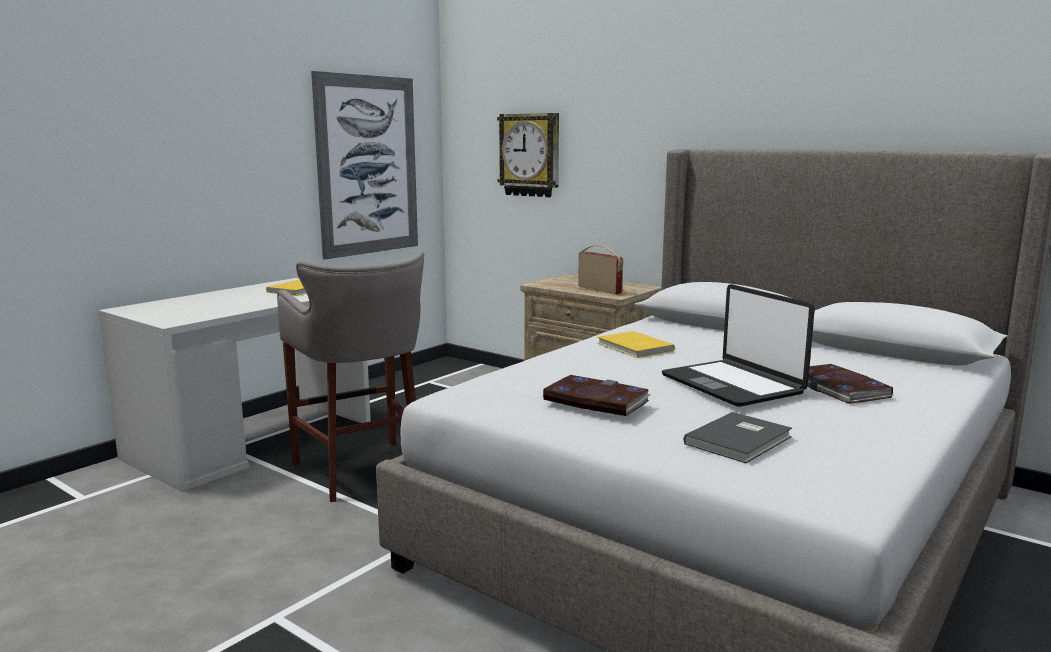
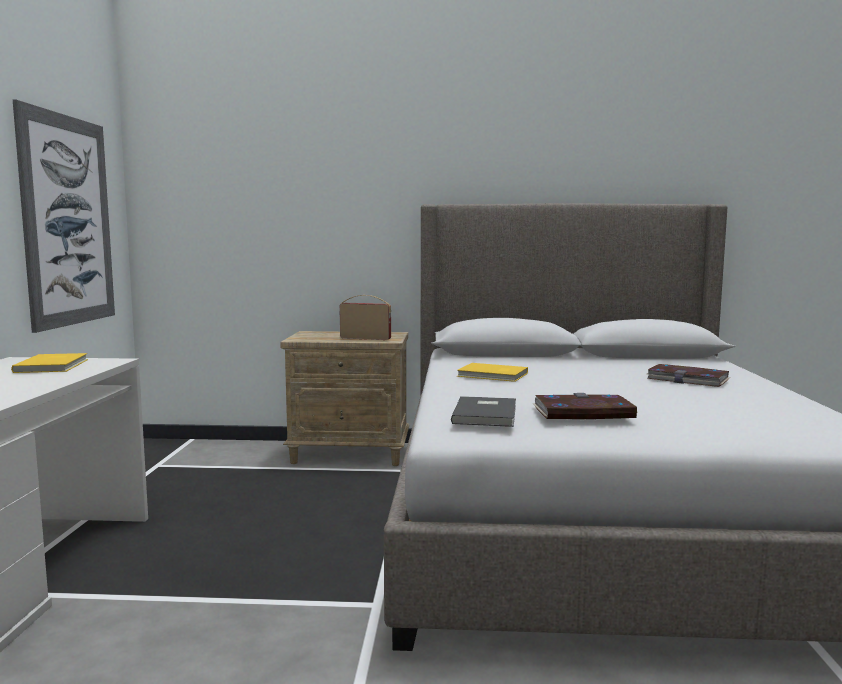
camera: 35 degrees left, 5 degrees down
grey stool [277,251,424,502] -> none
wall clock [497,113,559,197] -> none
laptop [662,284,815,407] -> none
grey book [683,412,792,463] -> grey book moved to [451,396,516,427]

